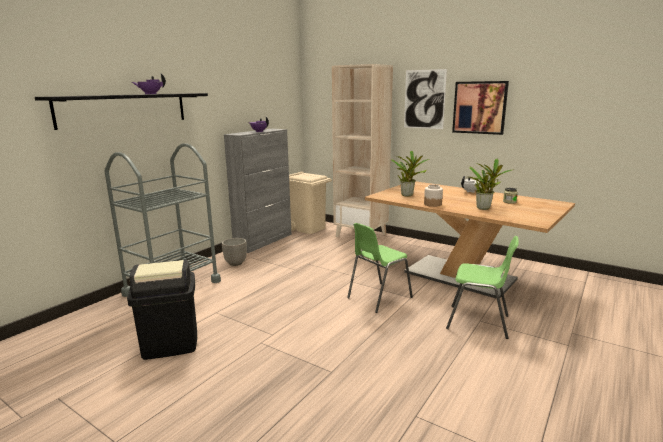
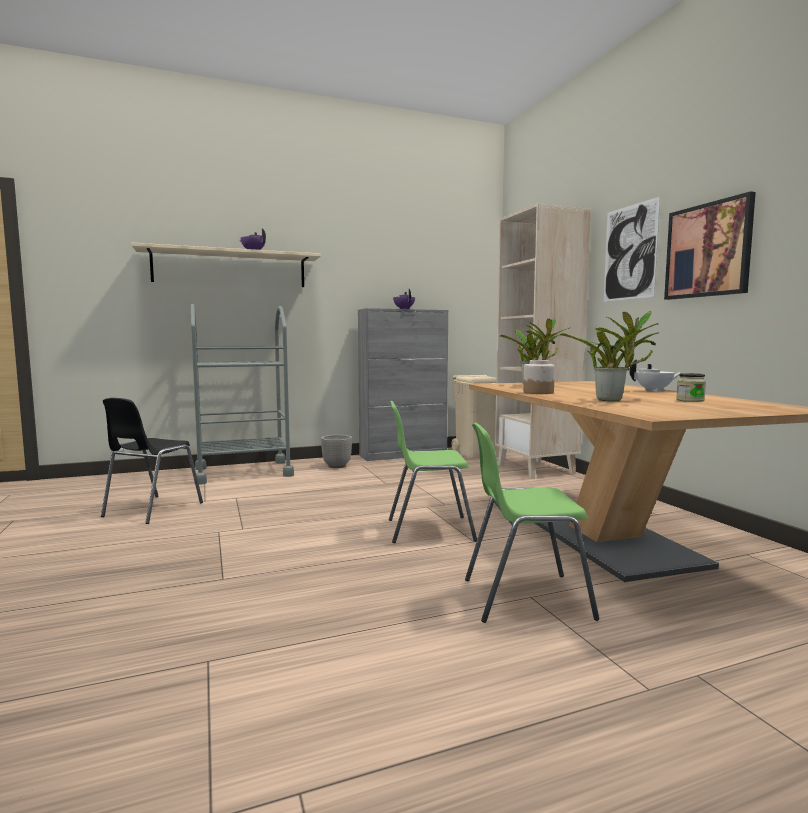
camera: 35 degrees right, 10 degrees down
black shelf [35,93,208,130] -> beige shelf [132,243,321,287]
black trash can [127,260,197,360] -> black chair [101,398,203,524]
green chair [446,236,519,339] -> green chair turned 120 degrees clockwise [465,423,599,623]

